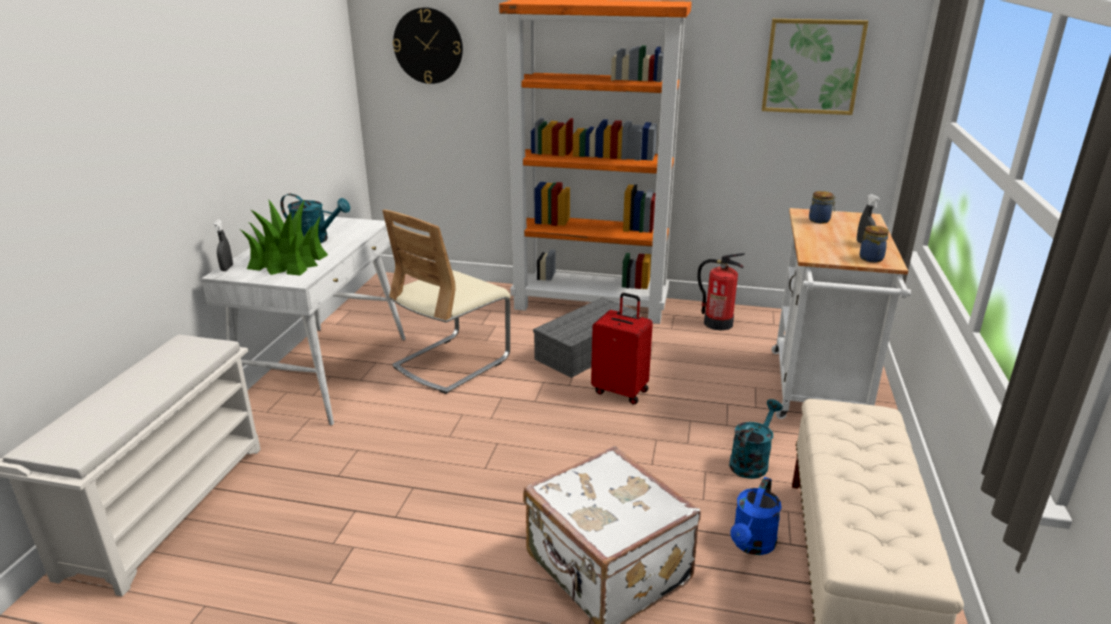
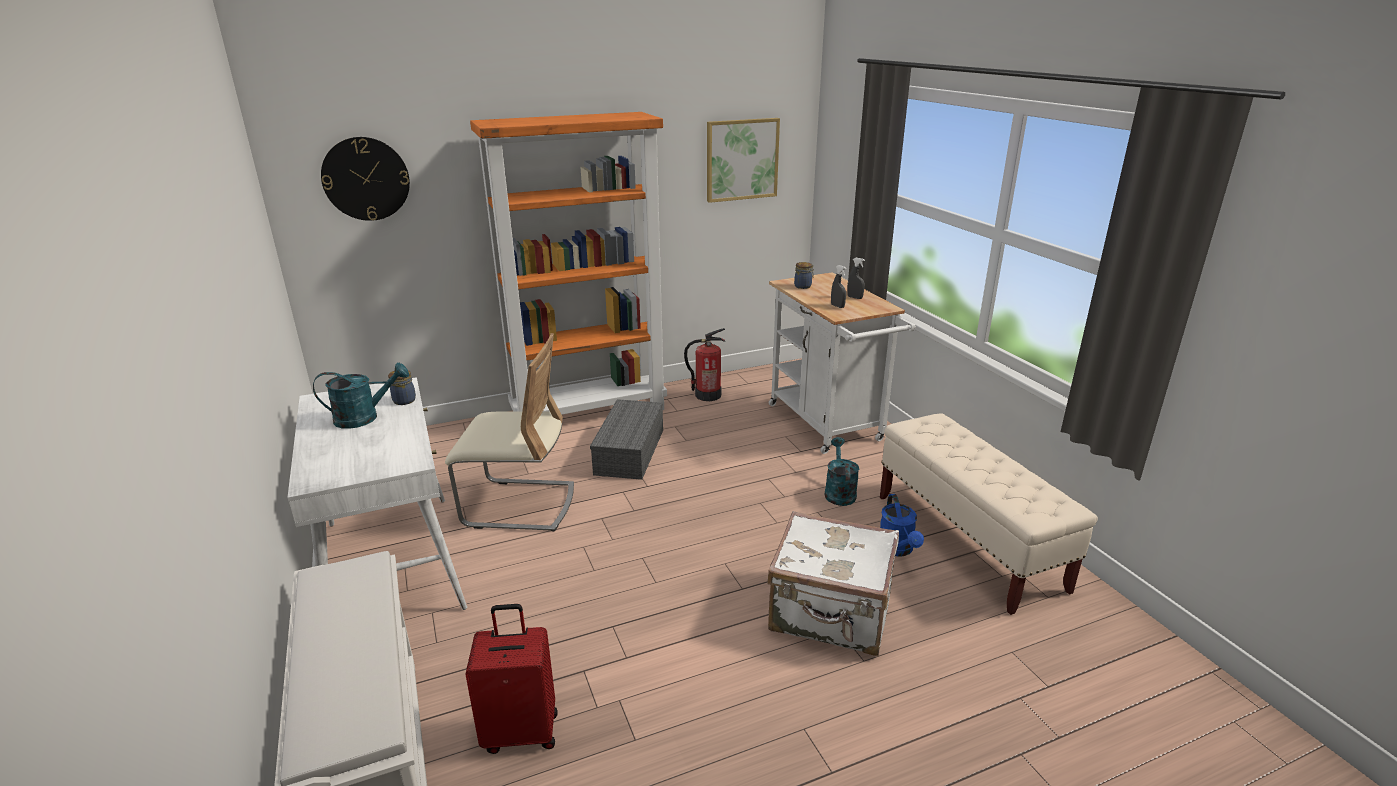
camera: 35 degrees left, 0 degrees up
grey spray bottle [213,220,233,271] -> grey spray bottle moved to [831,265,846,308]
potted plant [241,199,328,276] -> none
beige chair [382,209,511,394] -> beige chair turned 90 degrees counterclockwise [445,333,574,532]
red suitcase [591,293,653,405] -> red suitcase moved to [465,604,558,754]
jar [860,226,889,263] -> jar moved to [388,370,416,405]

